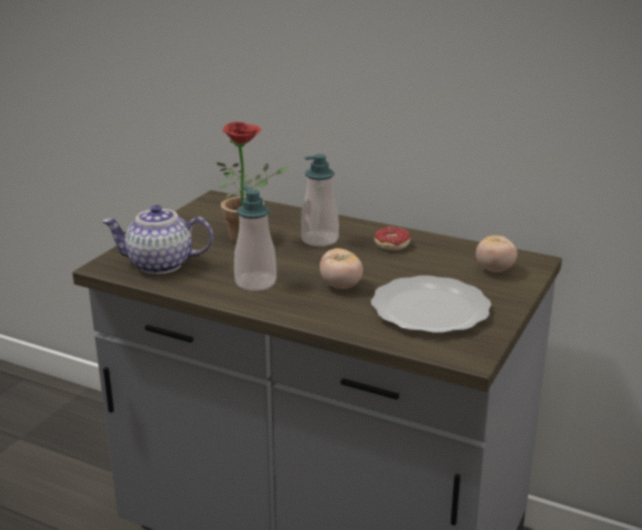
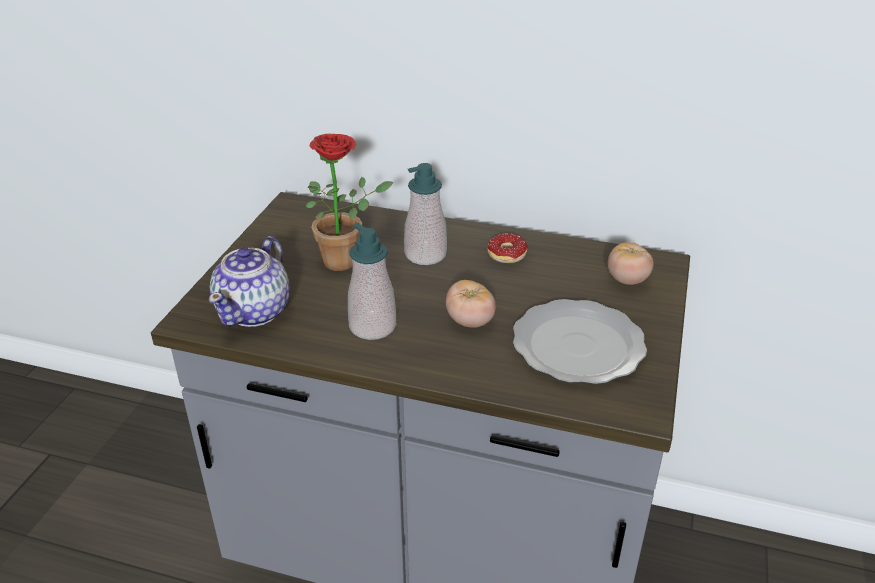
camera: 10 degrees left, 10 degrees up
teapot [102,205,213,274] -> teapot turned 60 degrees counterclockwise [209,236,289,327]

